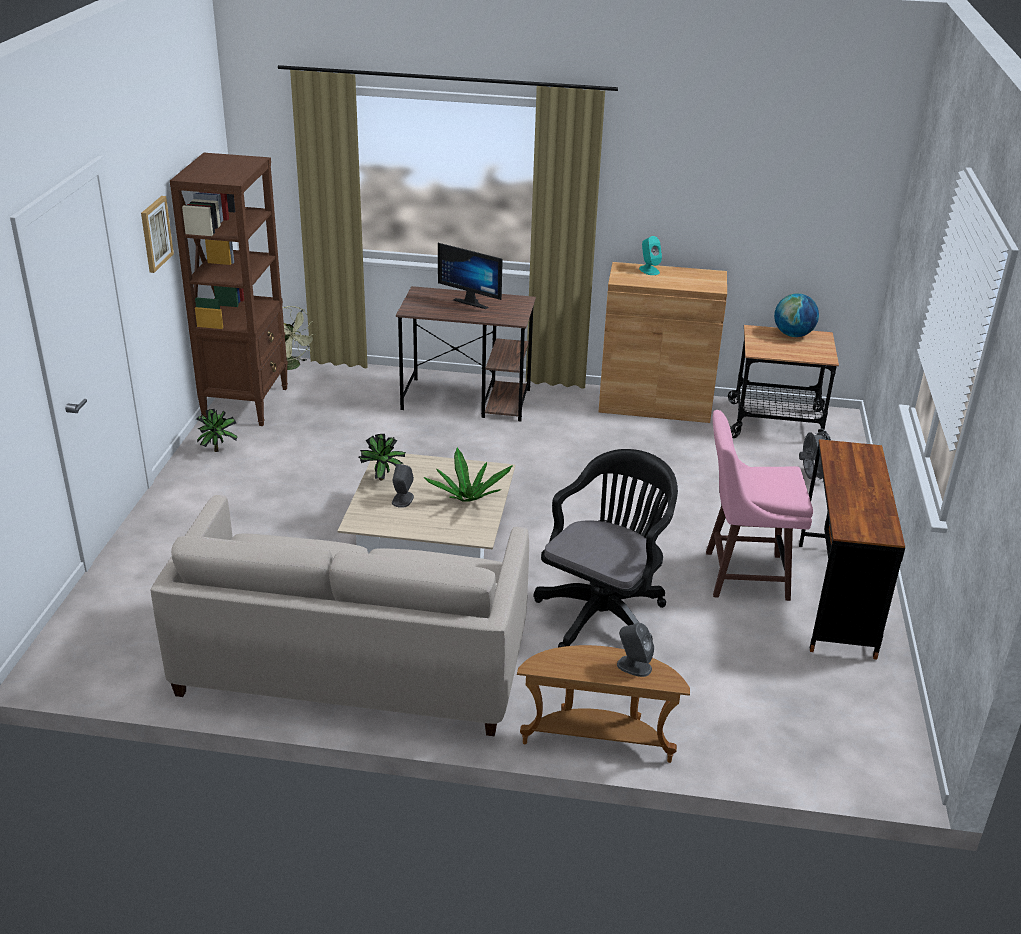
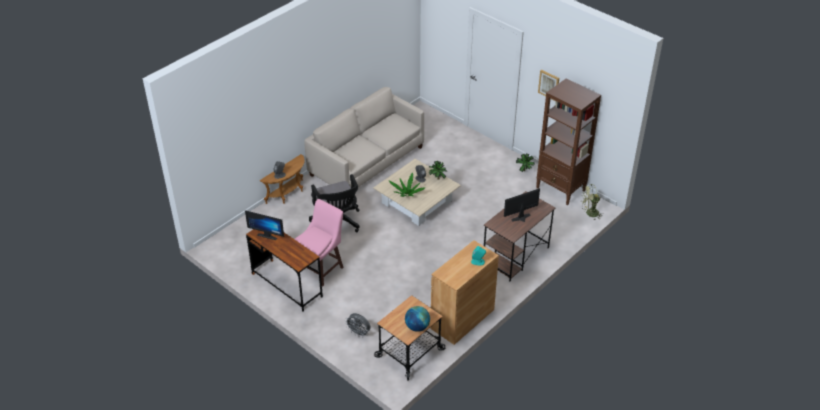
camera: 125 degrees right, 10 degrees up
none -> monitor [245,210,284,240]

